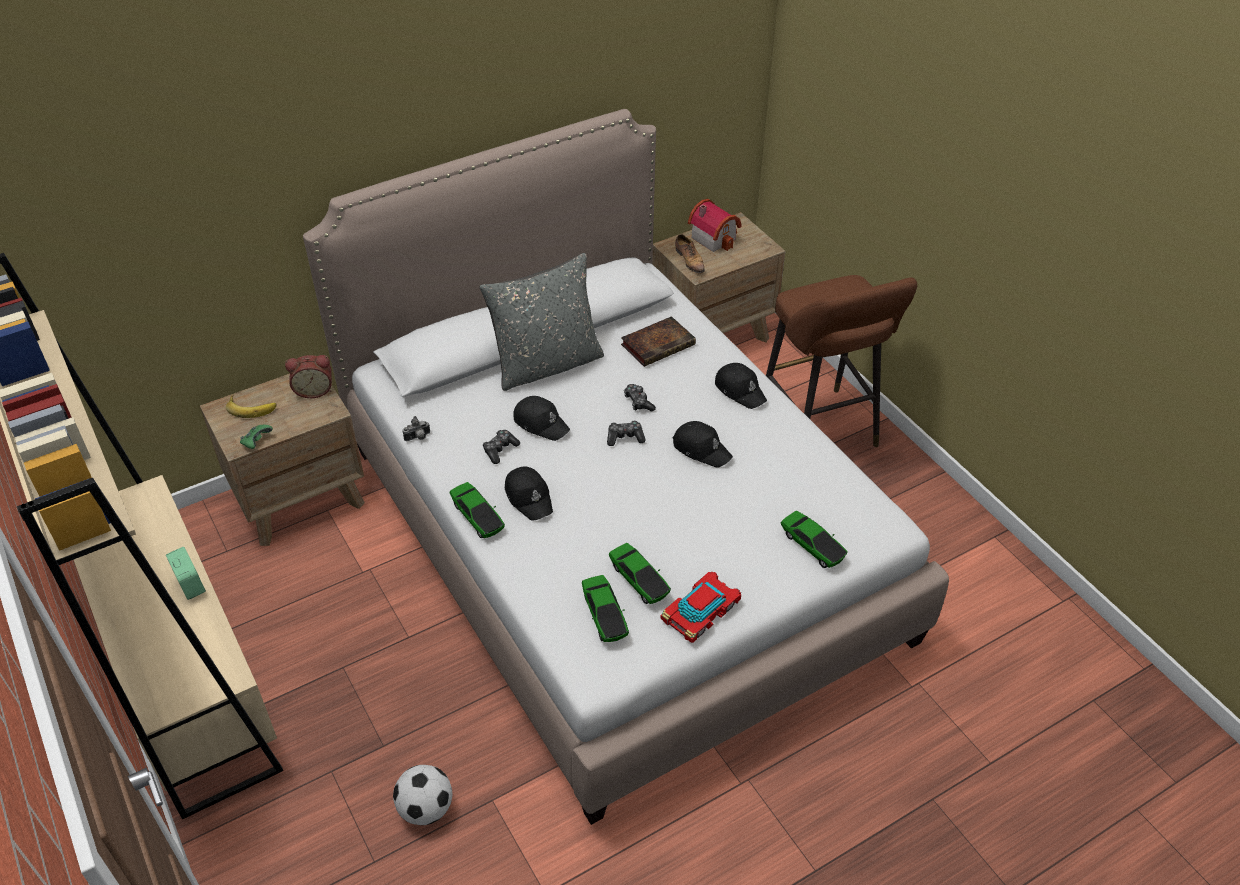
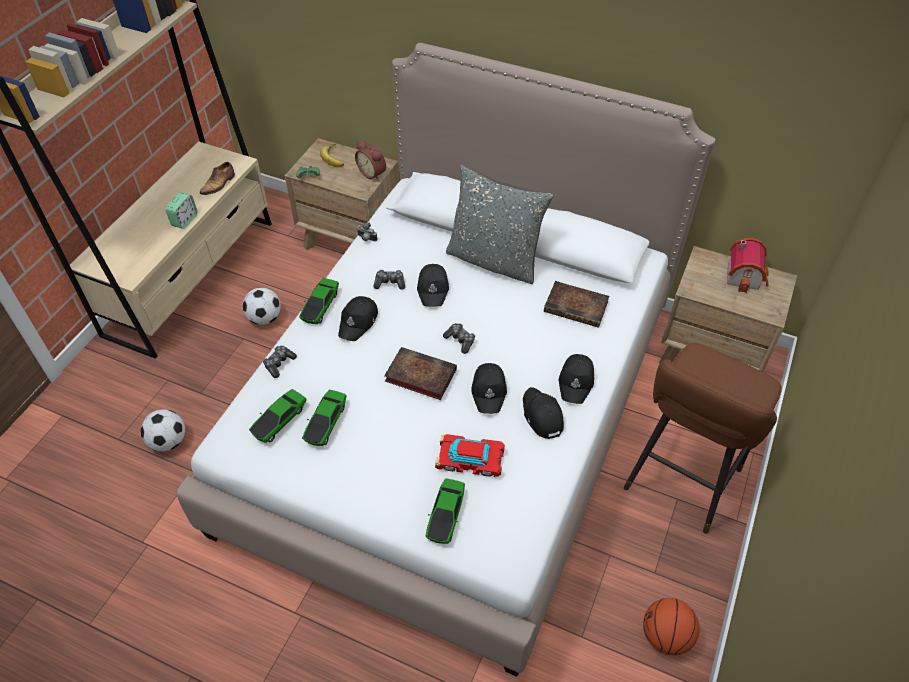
camera: 55 degrees right, 5 degrees up
game controller [624,384,656,412] -> game controller moved to [263,346,297,378]
toy car [660,572,741,643] -> toy car moved to [435,434,505,477]
shoe [675,234,705,275] -> shoe moved to [200,162,235,195]
none -> football [243,288,281,325]
none -> book [384,347,457,400]
none -> black cap [523,387,564,439]
none -> basketball [643,598,700,655]

